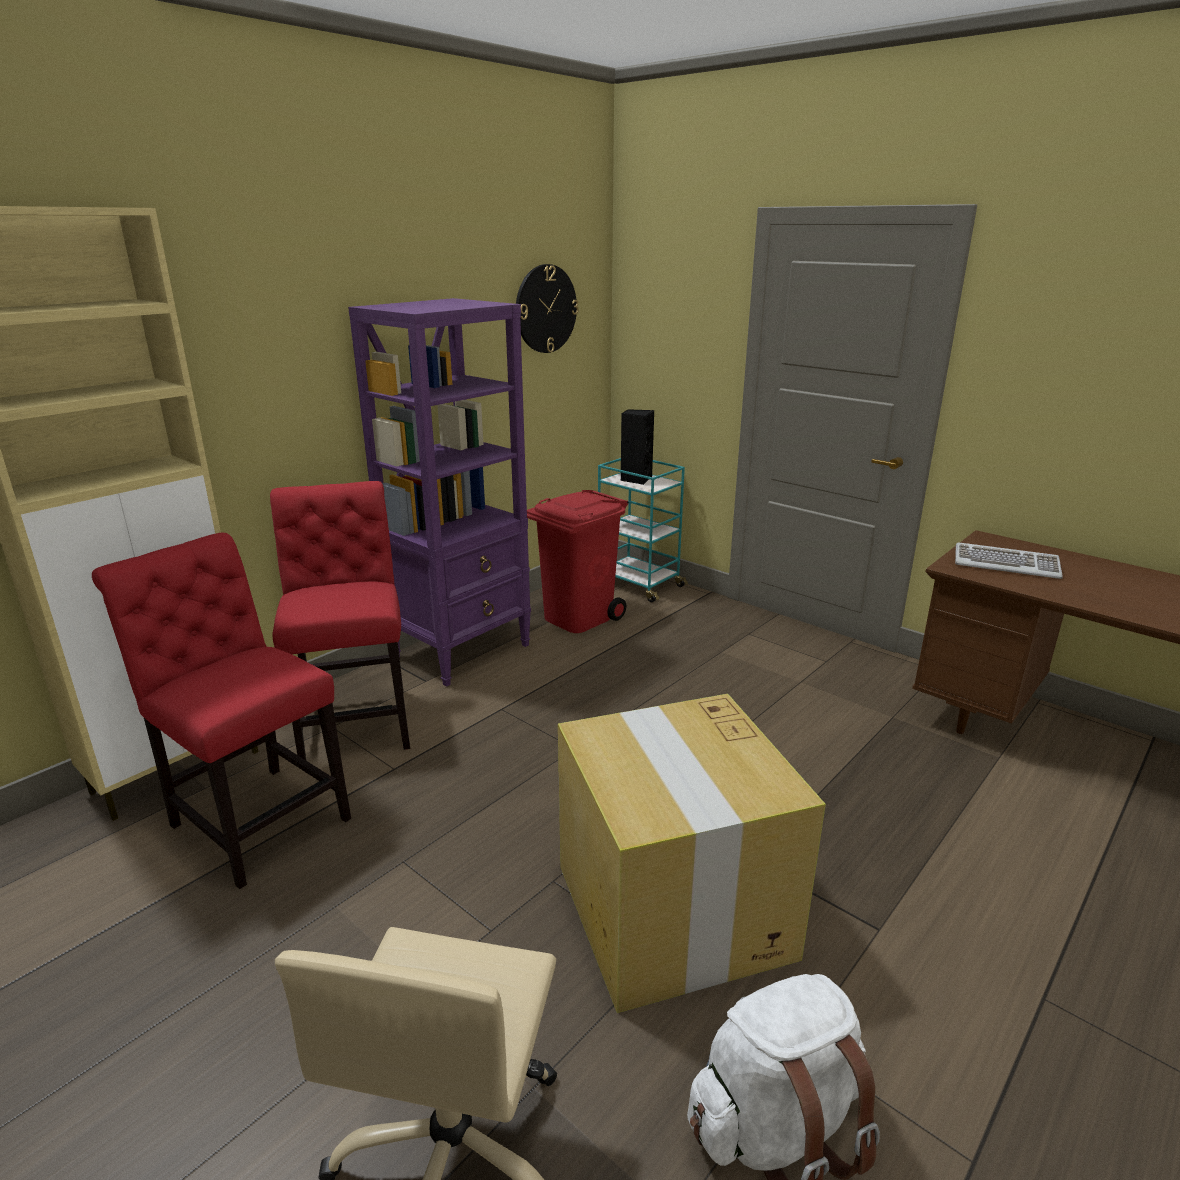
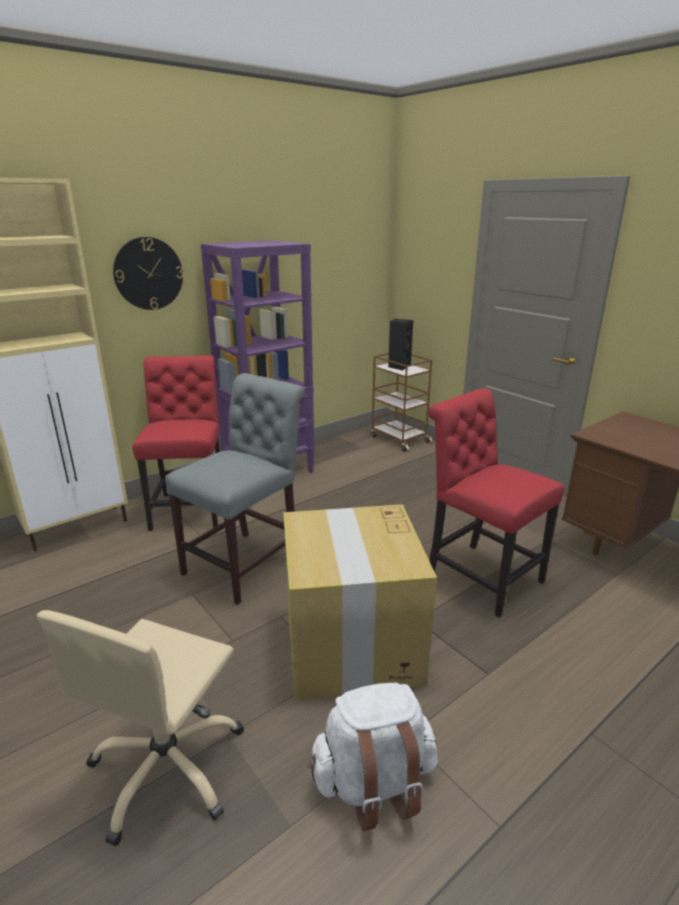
camera: 10 degrees right, 0 degrees up
red chair [92,533,351,889] -> red chair moved to [428,388,565,618]
wall clock [516,264,579,353] -> wall clock moved to [113,237,183,310]
red trash can [527,490,629,633] -> none
turquoise cart [598,458,688,602] -> brown cart [370,353,432,451]
keyboard [955,542,1063,579] -> none
none -> grey chair [165,373,305,605]

